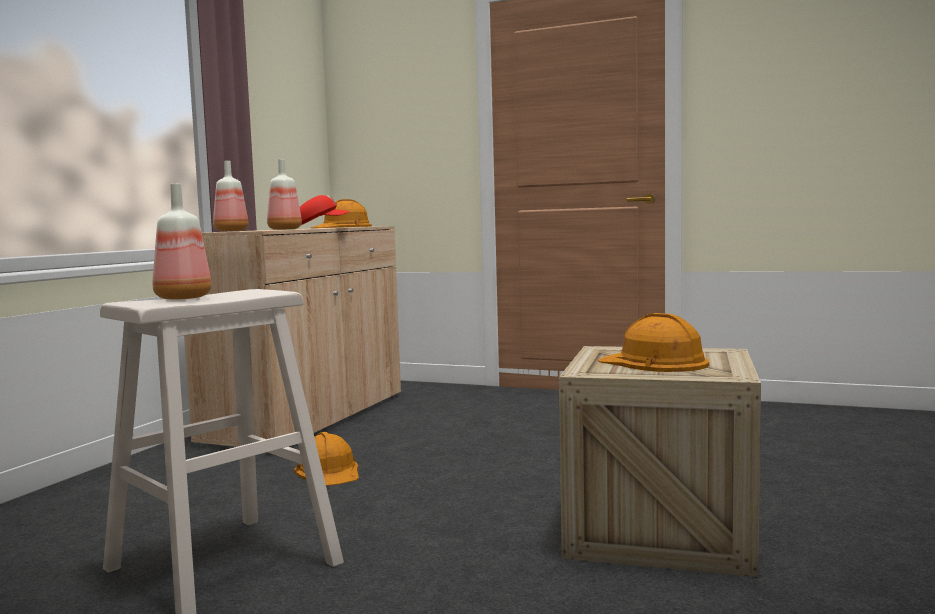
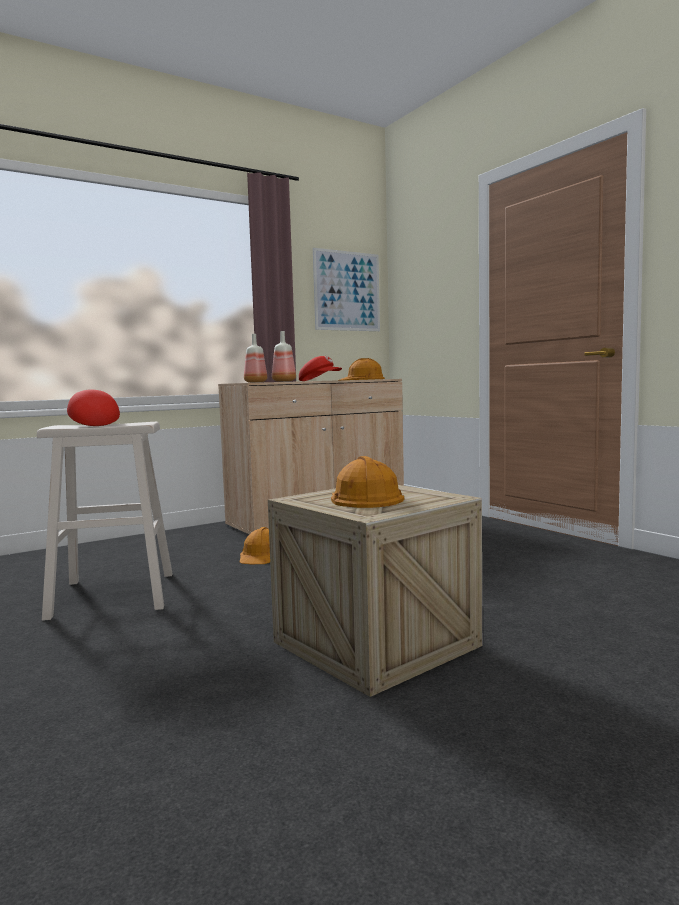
camera: 35 degrees right, 0 degrees up
bottle [153,184,211,300] -> red cap [67,389,120,426]
none -> picture [313,248,380,331]

